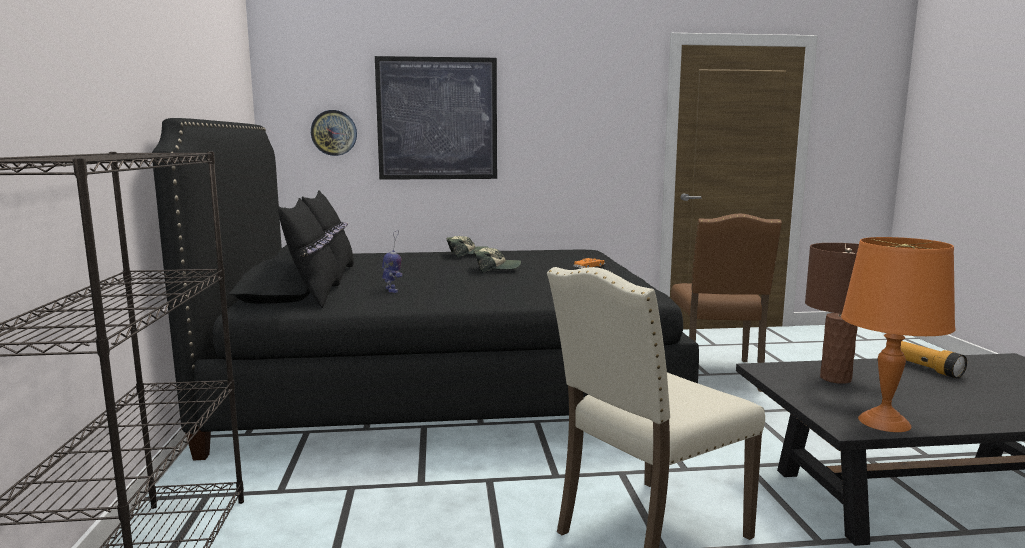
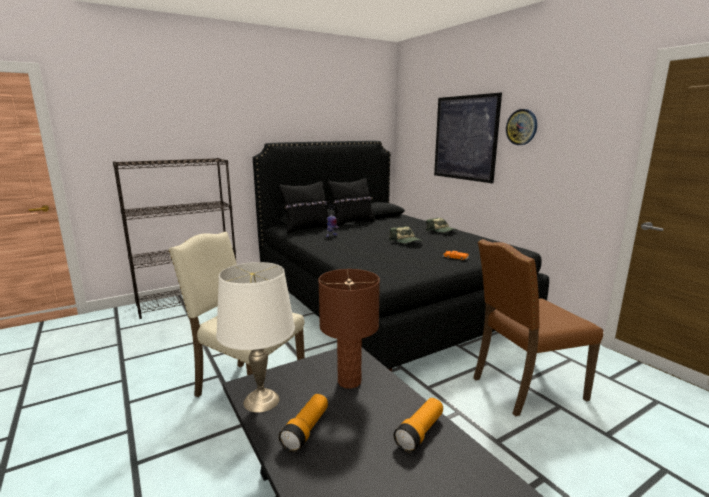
camera: 65 degrees right, 5 degrees up
wall clock [311,110,357,156] -> wall clock moved to [506,109,537,145]
orange table lamp [841,237,956,432] -> white table lamp [216,262,295,413]
none -> flashlight [279,394,328,452]

